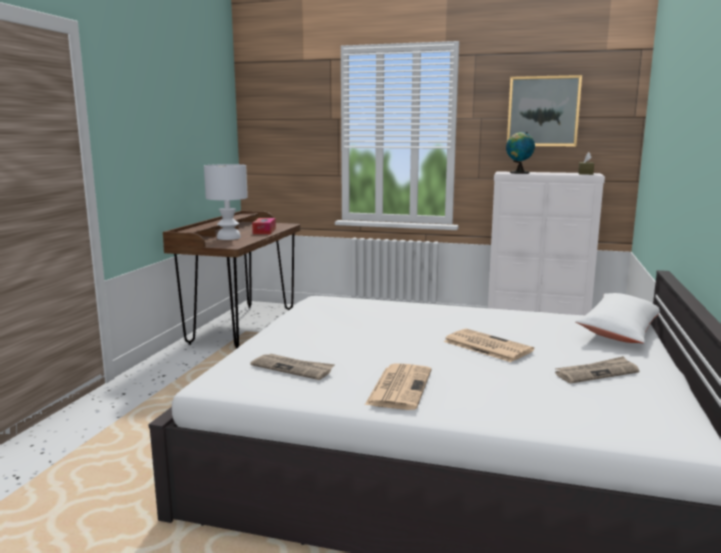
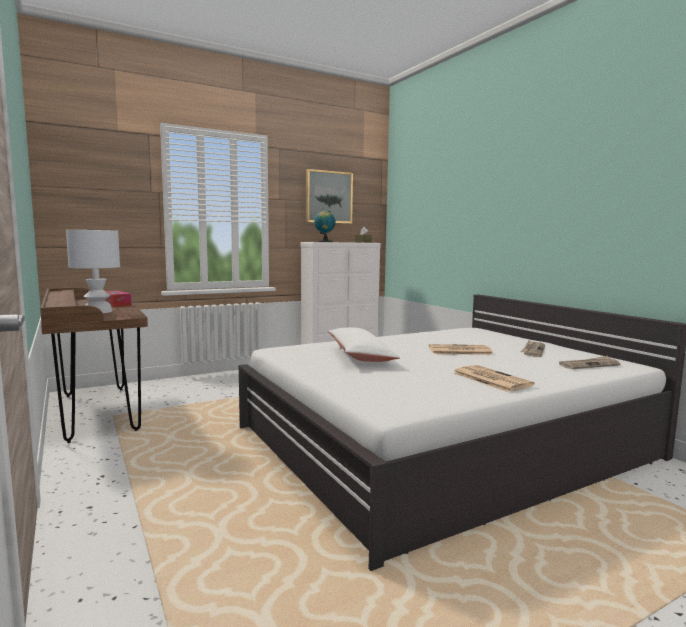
camera: 45 degrees left, 5 degrees down
newspaper [250,354,335,380] -> newspaper moved to [558,356,620,369]
white pillow [575,293,660,343] -> white pillow moved to [327,327,400,362]

